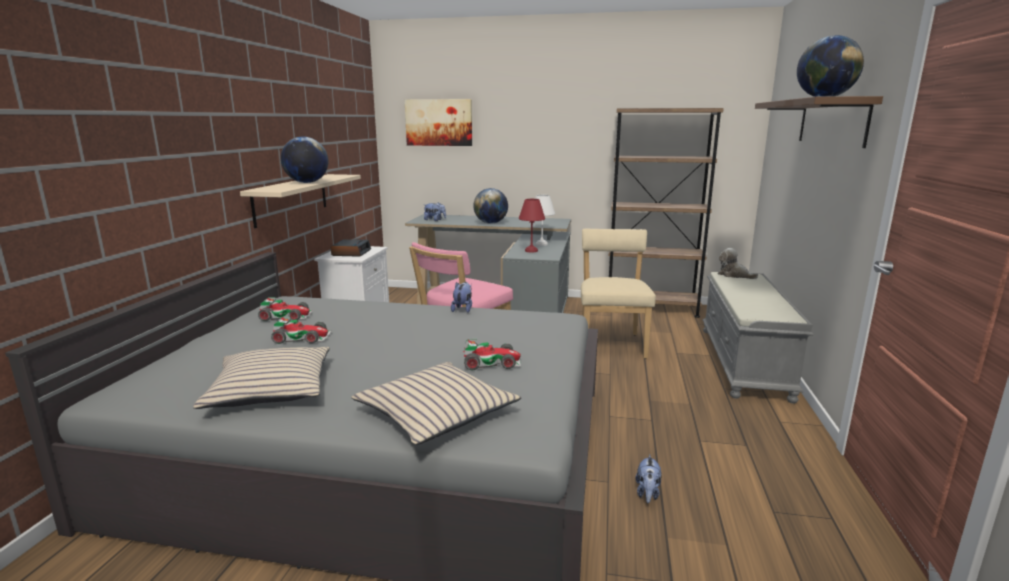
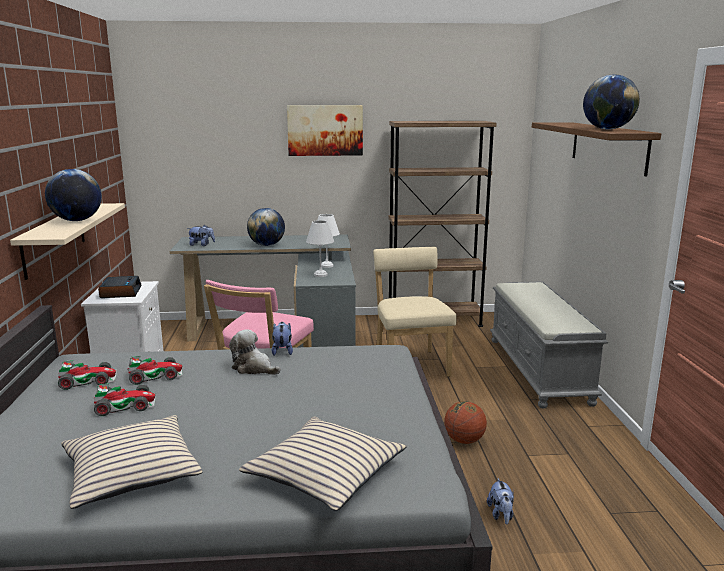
camera: 15 degrees left, 0 degrees up
picture [404,99,472,146] -> picture moved to [287,105,363,156]
toy car [463,339,521,370] -> toy car moved to [127,356,183,385]
red table lamp [519,199,545,253] -> white table lamp [306,220,334,277]
plush toy [718,248,758,279] -> plush toy moved to [229,329,281,375]
none -> basketball [444,401,487,444]

